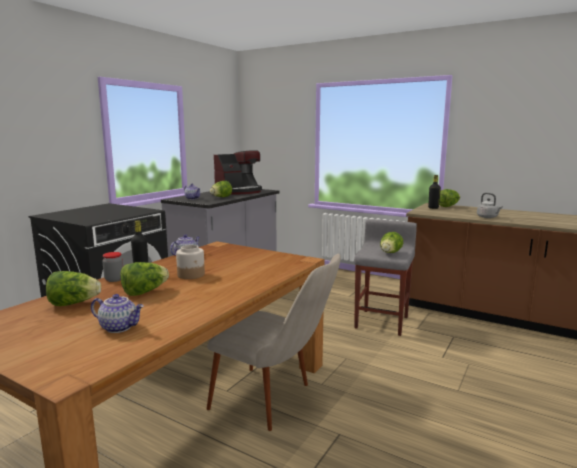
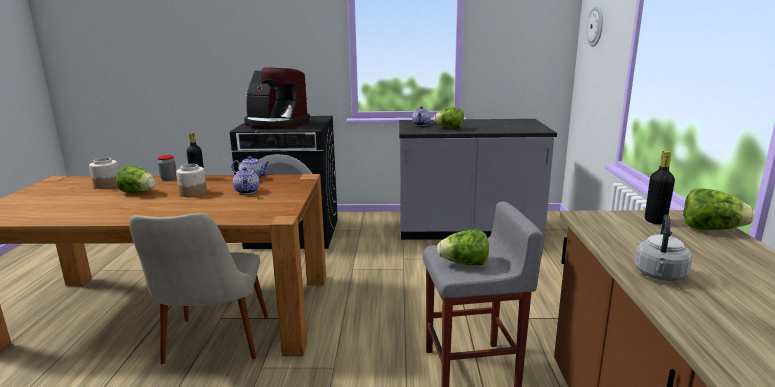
camera: 60 degrees right, 5 degrees up
lettuce [46,271,101,306] -> jar [89,158,119,189]
teapot [91,294,144,333] -> teapot moved to [233,167,260,194]
coffee machine [214,150,262,194] -> coffee machine moved to [244,68,310,129]
none -> wall clock [587,6,603,47]

